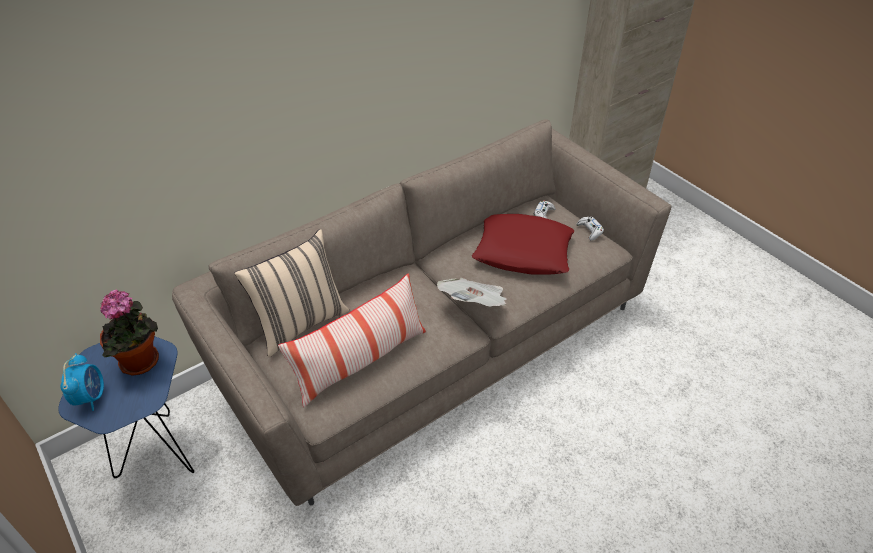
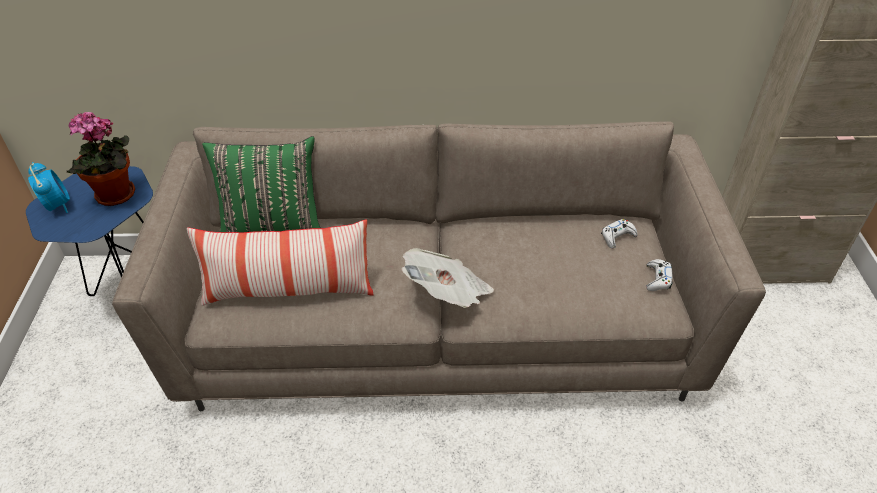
camera: 35 degrees right, 0 degrees up
alarm clock [60,353,104,411] -> alarm clock turned 60 degrees counterclockwise [28,162,70,213]
beige pillow [234,229,349,357] -> green pillow [202,136,321,233]
red pillow [472,214,574,275] -> none

